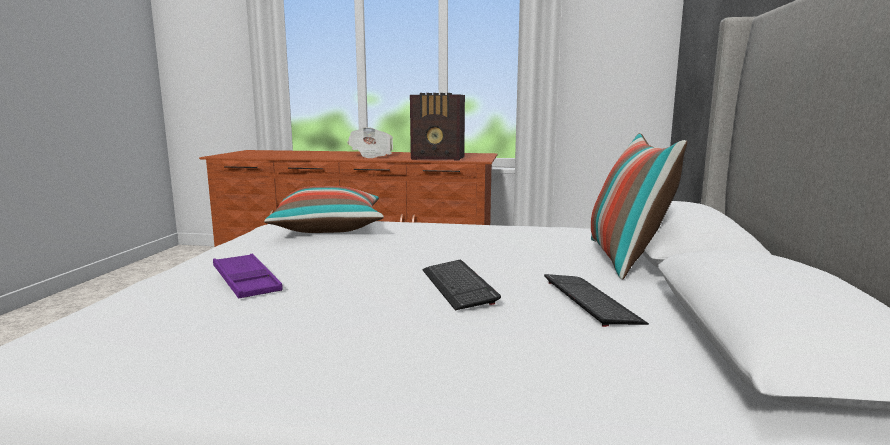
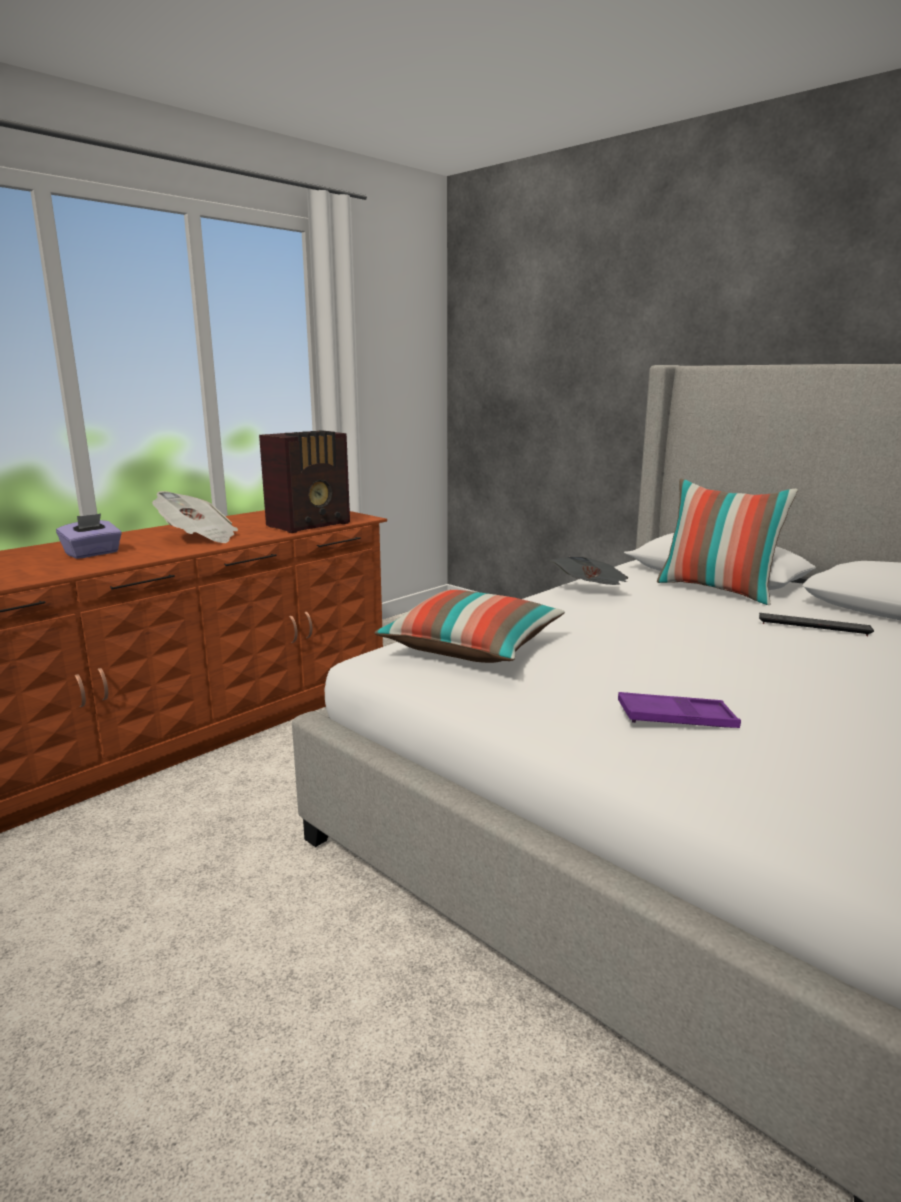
camera: 55 degrees left, 5 degrees up
keyboard [423,260,501,311] -> none
none -> purple tissue box [56,513,122,559]
none -> newspaper [549,557,629,585]

